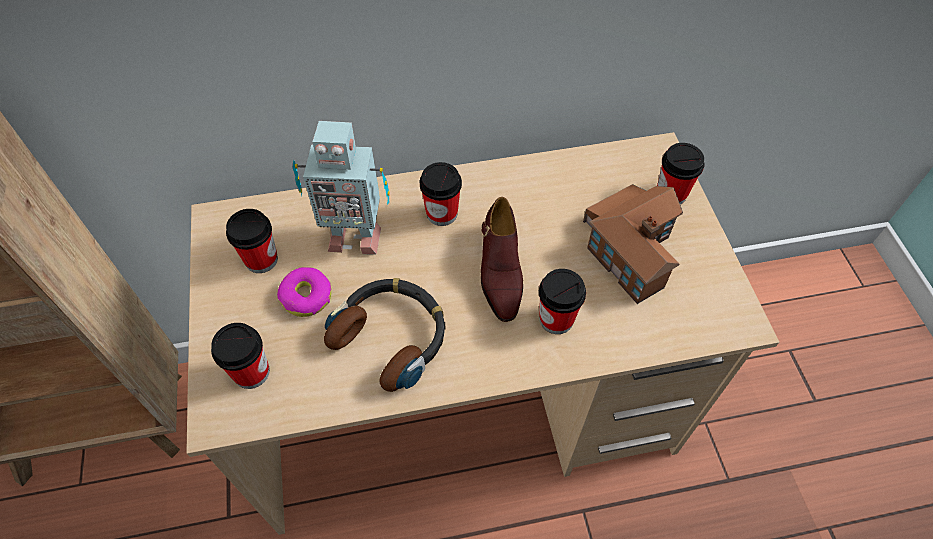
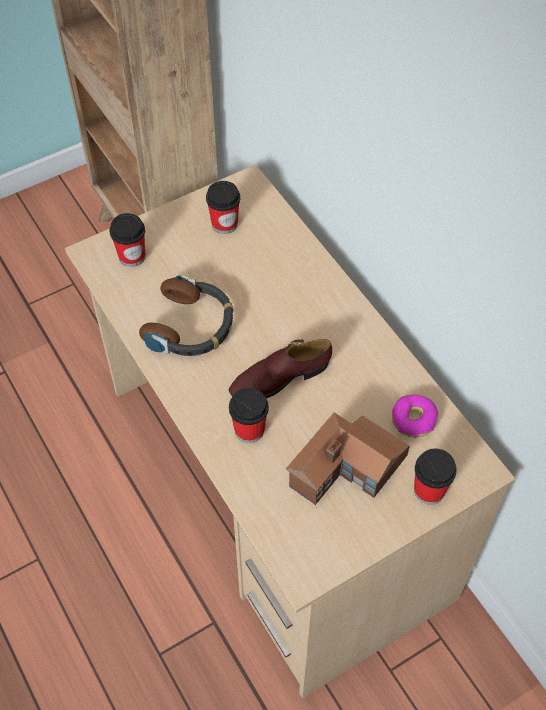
camera: 70 degrees right, 0 degrees up
donut [277,267,331,317] -> donut moved to [392,395,438,438]
toy robot [292,121,390,254] -> none
cup [420,162,462,226] -> none

